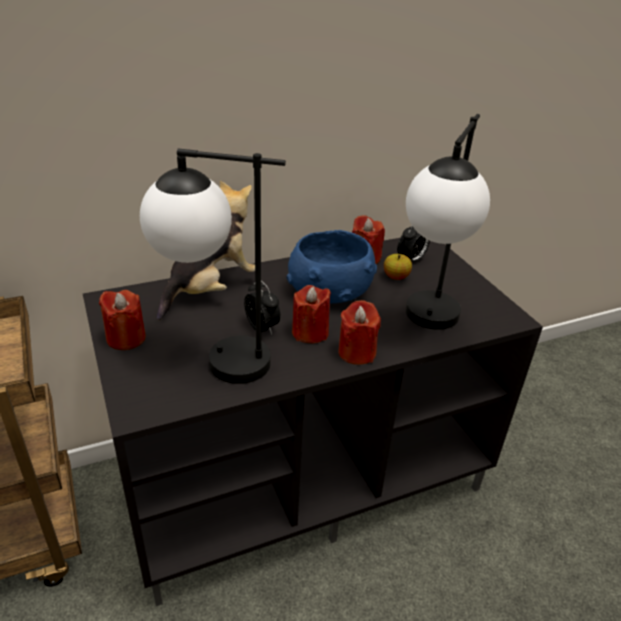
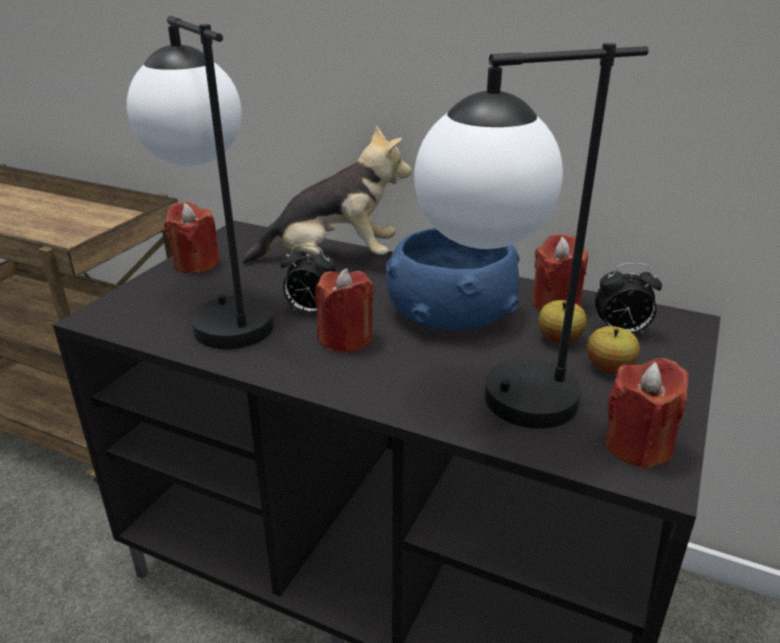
camera: 50 degrees right, 5 degrees down
alarm clock [244,281,280,335] -> alarm clock turned 90 degrees clockwise [281,244,337,313]
red candle [338,300,381,365] -> red candle moved to [605,358,689,470]
none -> apple [587,326,640,373]

